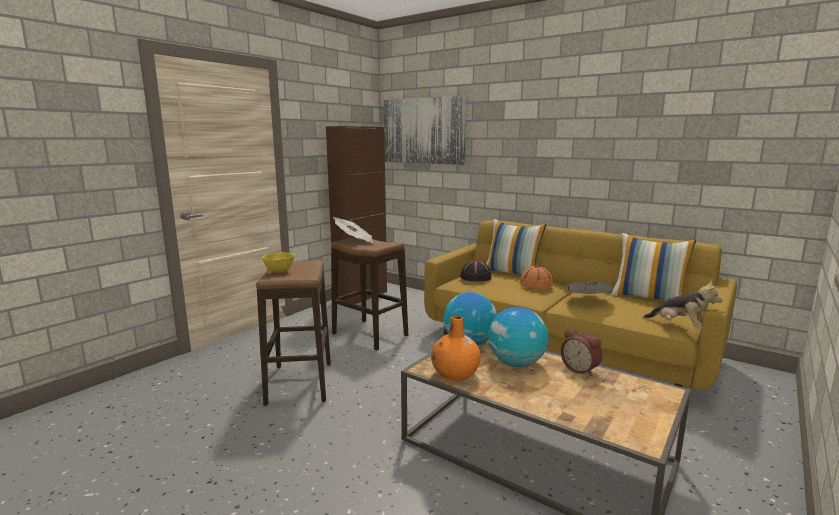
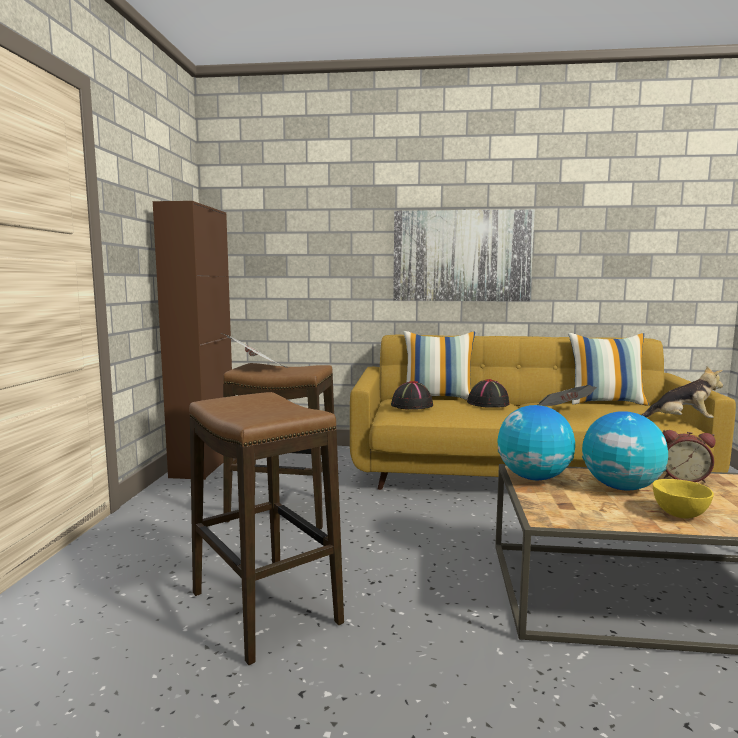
camera: 30 degrees left, 5 degrees down
yellow bowl [262,252,294,273] -> yellow bowl moved to [653,479,714,519]
picture [384,95,466,165] -> picture moved to [393,209,535,301]
orange vase [431,316,481,381] -> none
orange hat [519,265,553,289] -> black hat [467,379,510,408]

